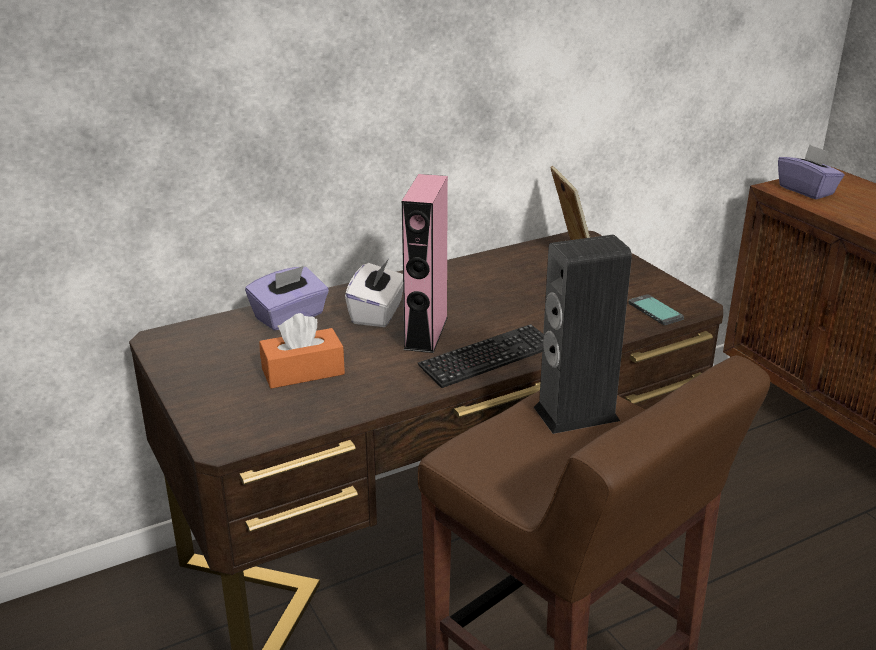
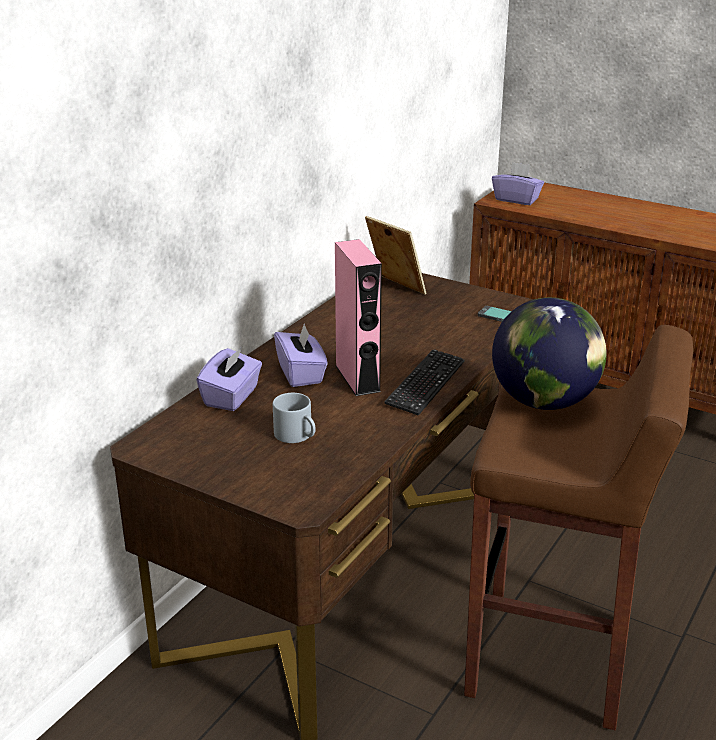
camera: 30 degrees left, 0 degrees up
orange tissue box [259,313,345,389] -> grey mug [273,393,316,443]
white tissue box [345,259,403,327] -> purple tissue box [274,322,328,387]
speaker [534,235,632,434] -> globe [492,297,607,410]

